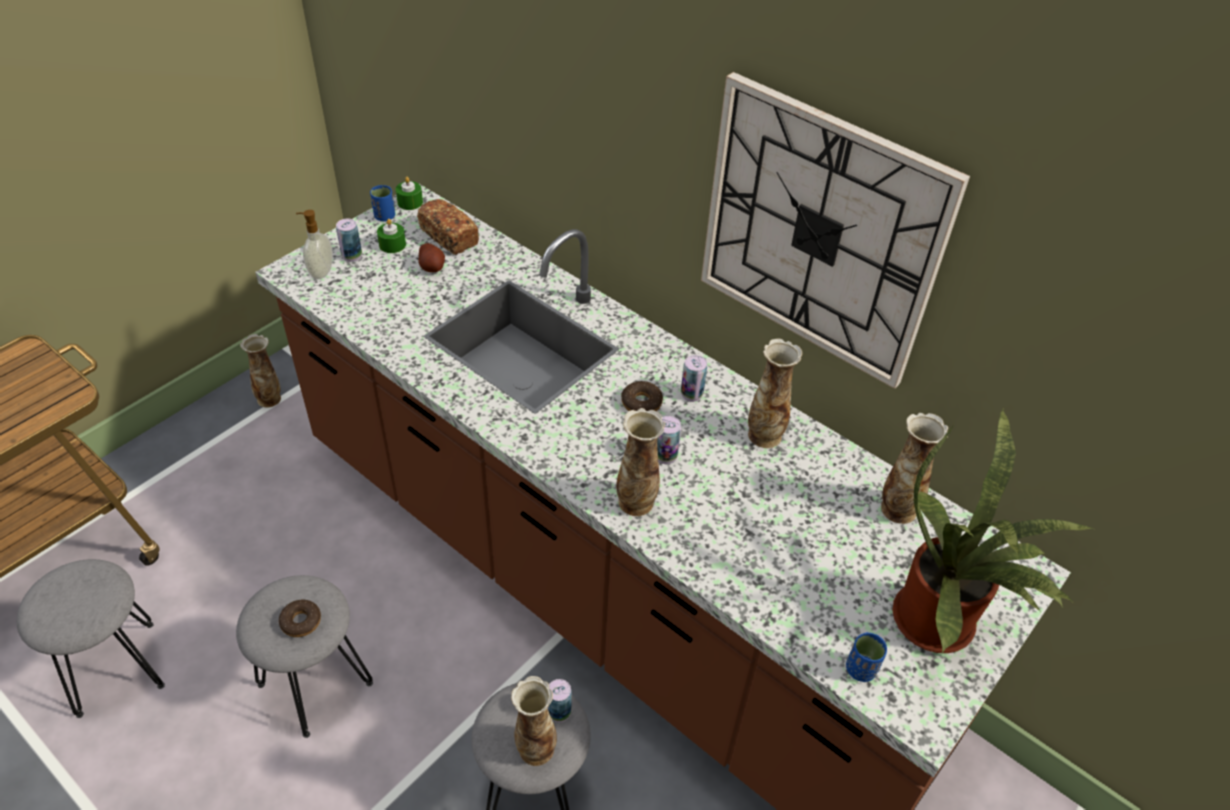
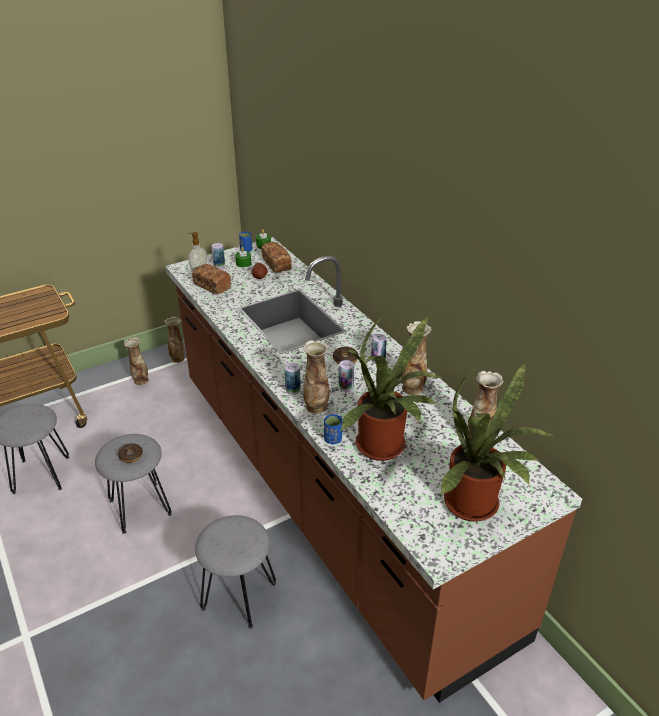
camera: 20 degrees right, 10 degrees down
vase [511,676,557,766] -> vase moved to [124,337,149,385]
can [547,679,572,723] -> can moved to [285,363,301,395]
wall clock [701,72,970,389] -> none
blue cup [846,632,887,682] -> blue cup moved to [324,414,343,444]
none -> bread [192,264,231,294]
none -> potted plant [340,315,444,461]

